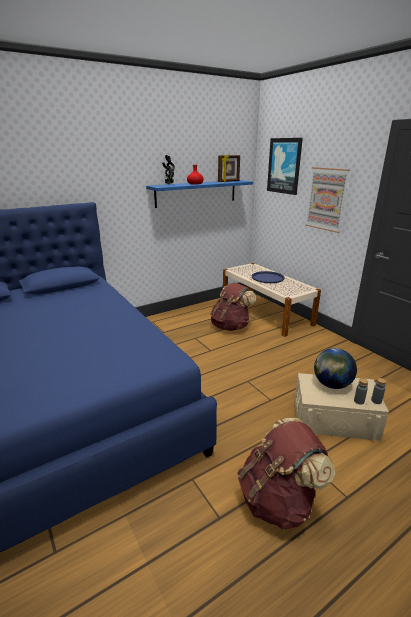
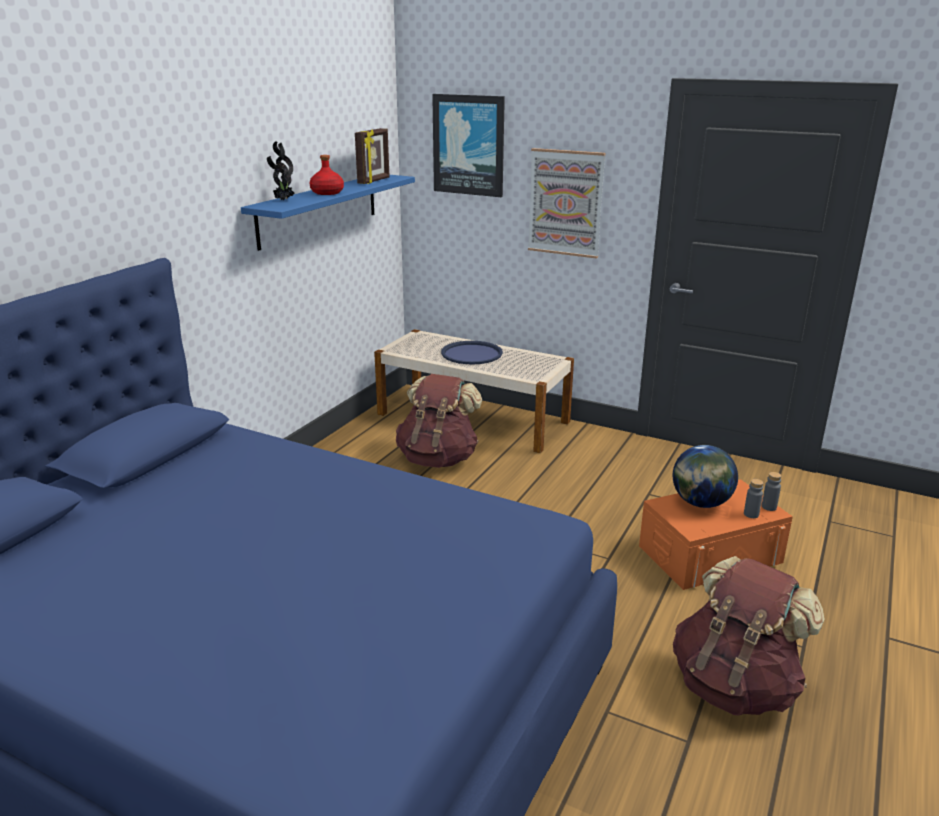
camera: 30 degrees left, 0 degrees up
beige storage box [294,373,389,441] -> orange storage box [639,479,793,590]

